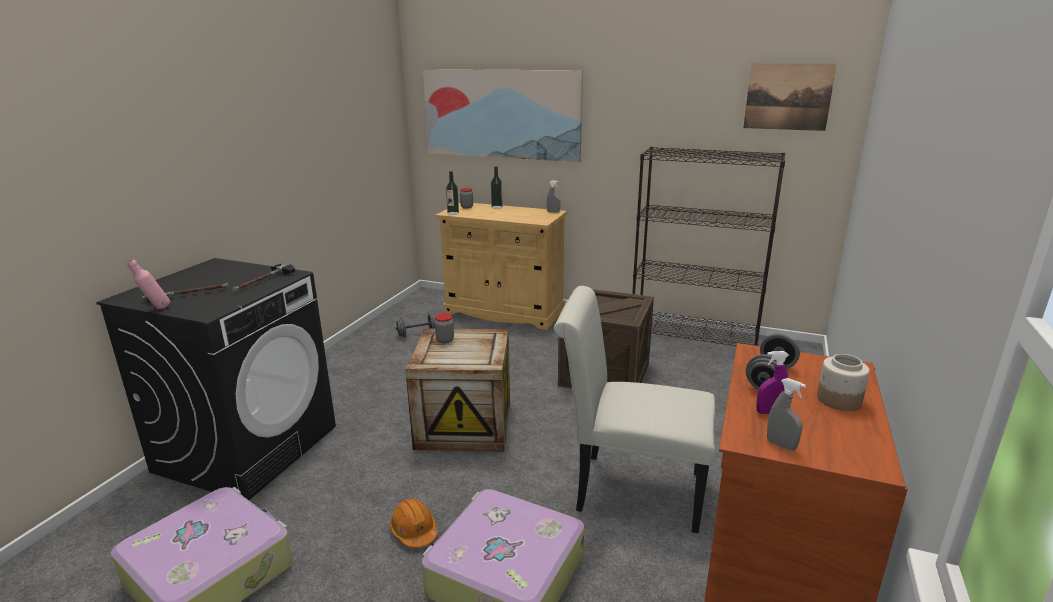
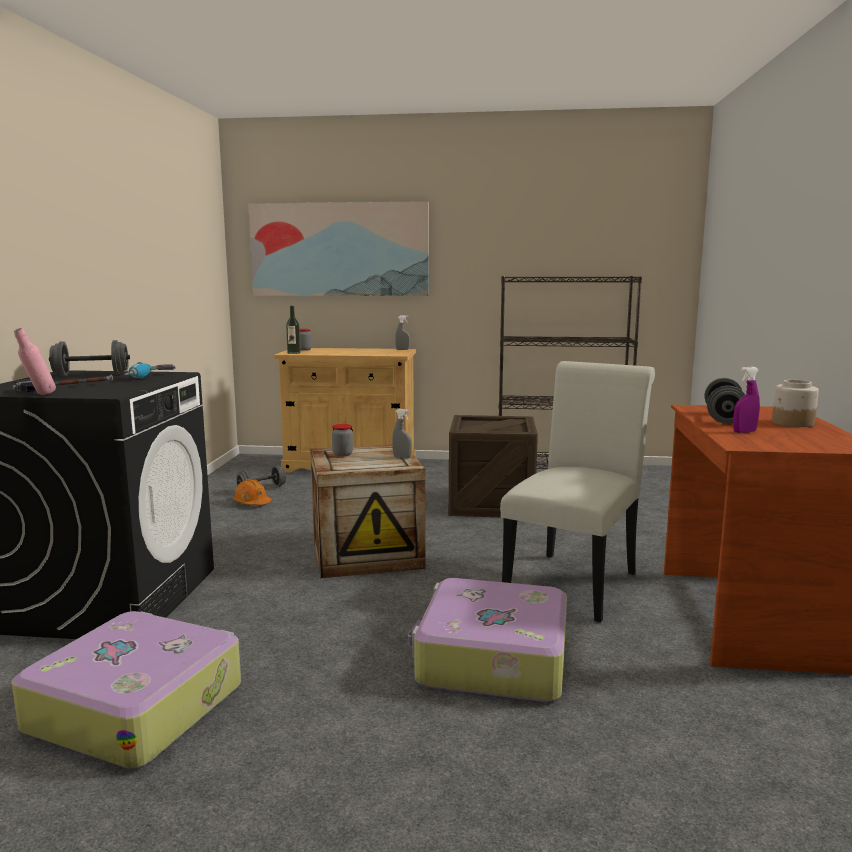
camera: 15 degrees left, 10 degrees down
hammer [232,263,295,292] -> power drill [124,362,175,379]
orange hard hat [390,498,438,548] -> orange hard hat moved to [233,479,271,505]
bottle [491,166,503,209] -> none
white chair [554,286,715,533] -> white chair turned 120 degrees clockwise [500,361,655,622]
picture [743,64,837,131] -> none
grey spray bottle [767,378,806,451] -> grey spray bottle moved to [392,409,412,459]
none -> grey dumbbell [49,340,130,376]

